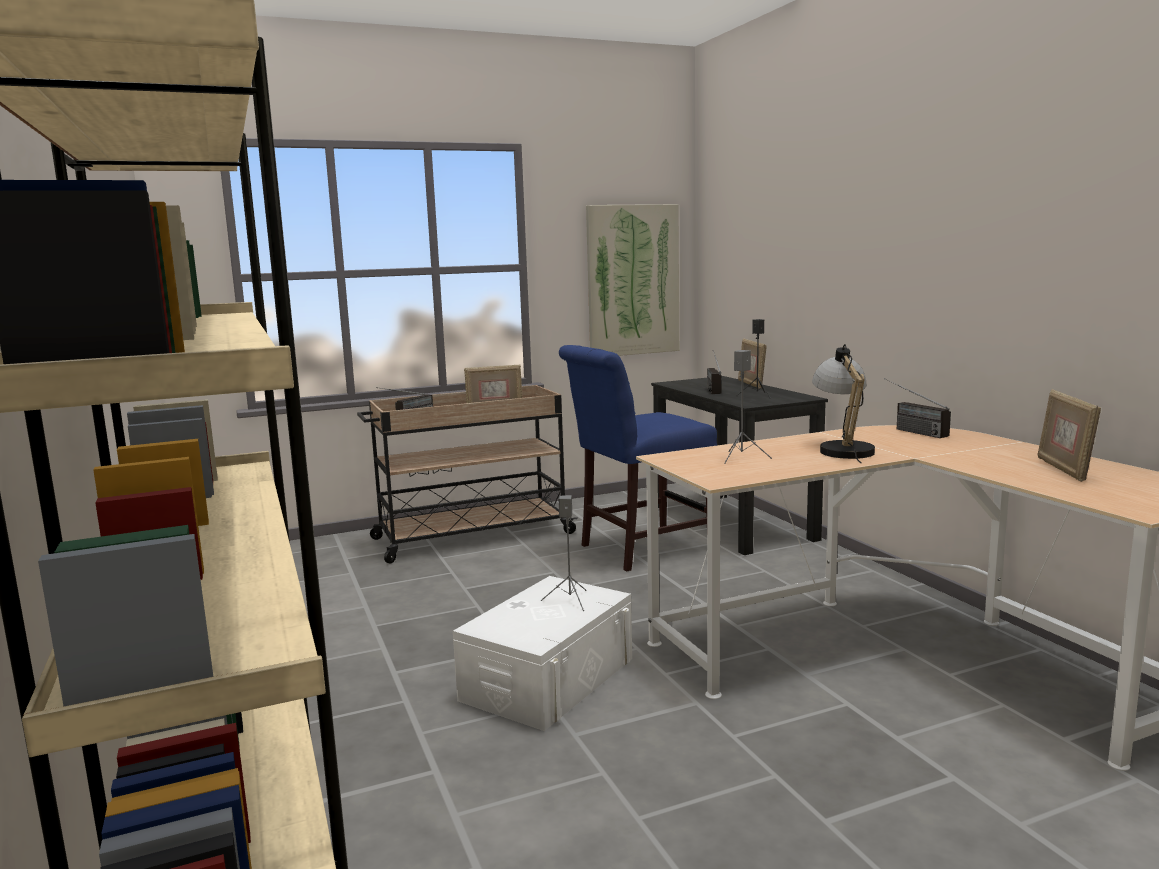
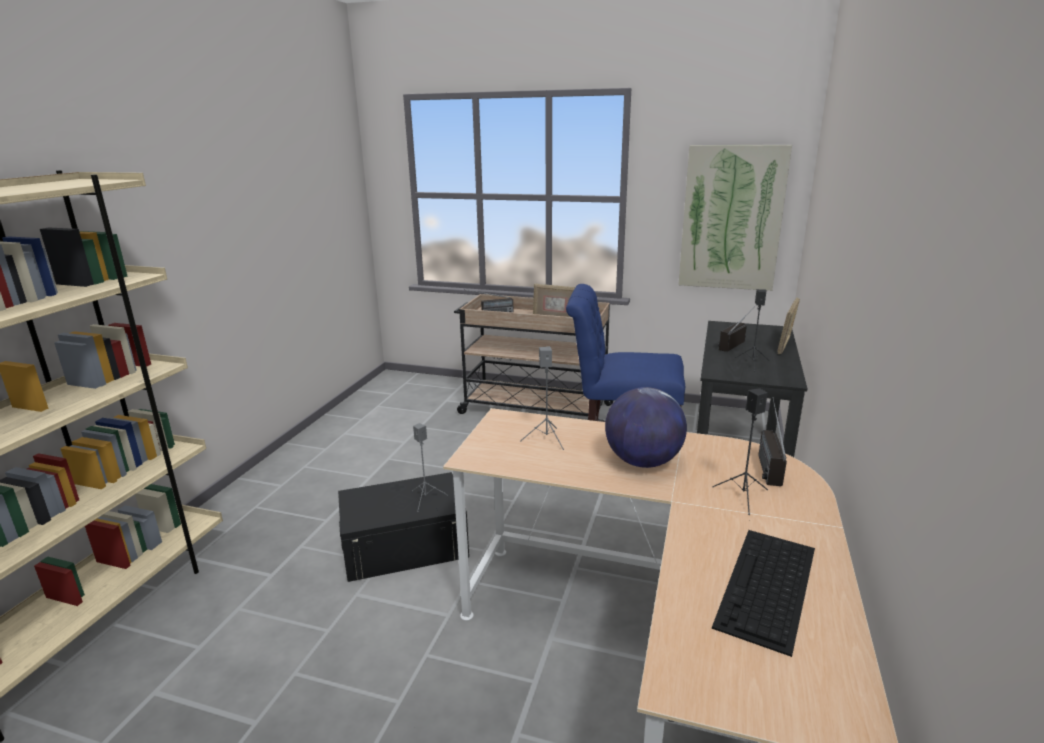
camera: 40 degrees right, 10 degrees up
white storage box [453,576,632,731] -> black storage box [338,472,469,582]
table lamp [812,344,875,463] -> globe [605,387,687,468]
picture frame [1038,389,1101,482] -> keyboard [712,530,815,657]
none -> black speaker [712,388,768,515]

